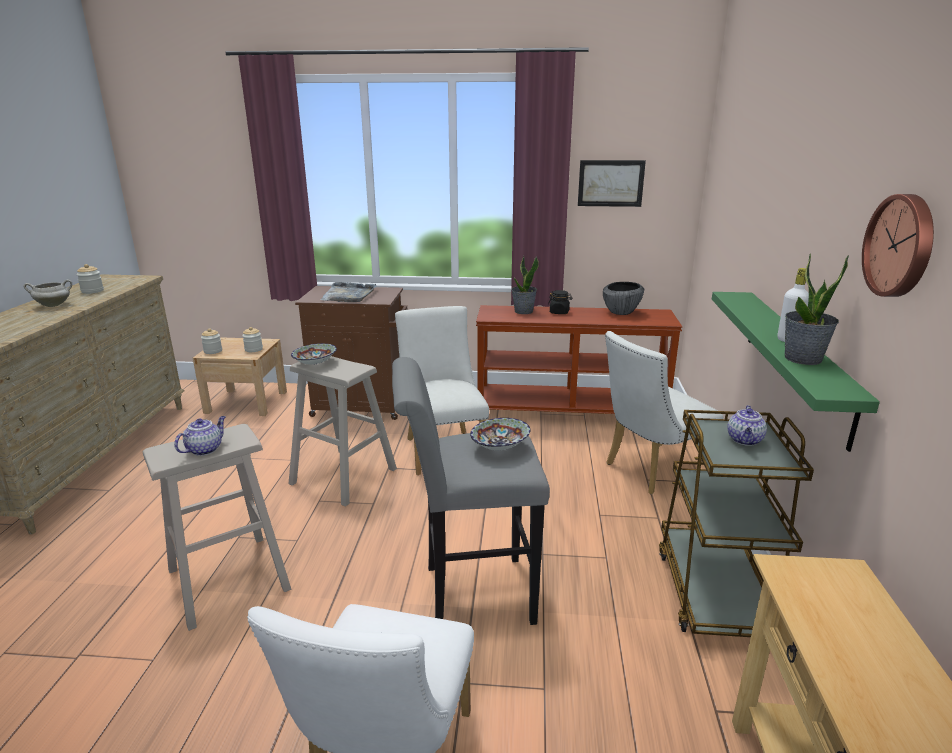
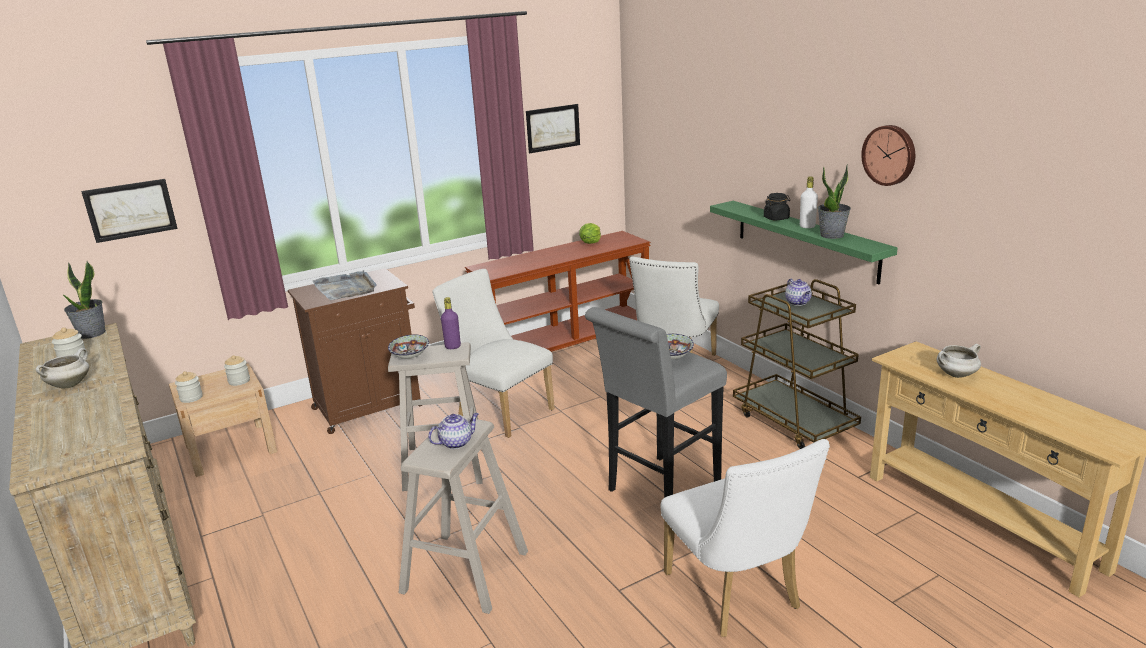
camera: 35 degrees left, 0 degrees up
teapot [174,416,226,456] -> teapot turned 60 degrees clockwise [428,413,478,449]
potted plant [511,256,539,314] -> potted plant moved to [63,261,106,339]
black jar [548,290,572,314] -> black jar moved to [764,193,790,220]
bowl [603,282,644,315] -> lettuce [579,223,601,244]
none -> picture [81,179,178,243]
none -> purple bottle [441,297,461,349]
none -> white cooking pot [937,344,981,378]

